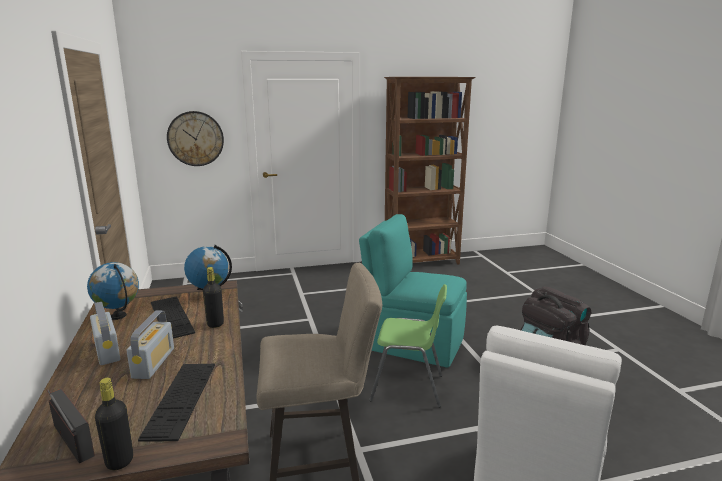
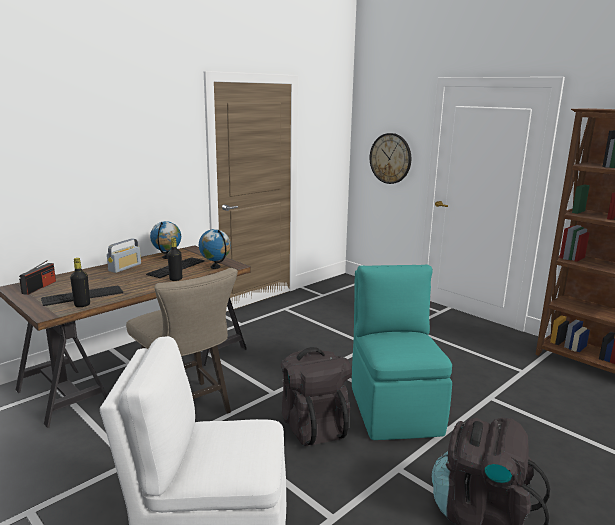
camera: 60 degrees right, 0 degrees up
black bottle [95,378,133,470] -> black bottle moved to [70,258,90,307]
radio [127,310,174,379] -> none
green chair [369,284,447,408] -> black backpack [281,347,351,446]

